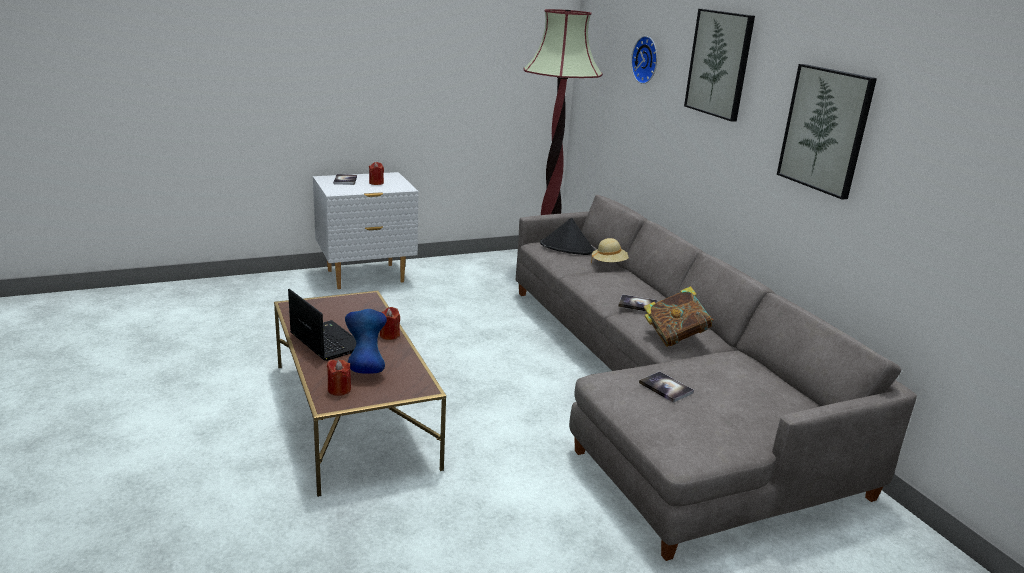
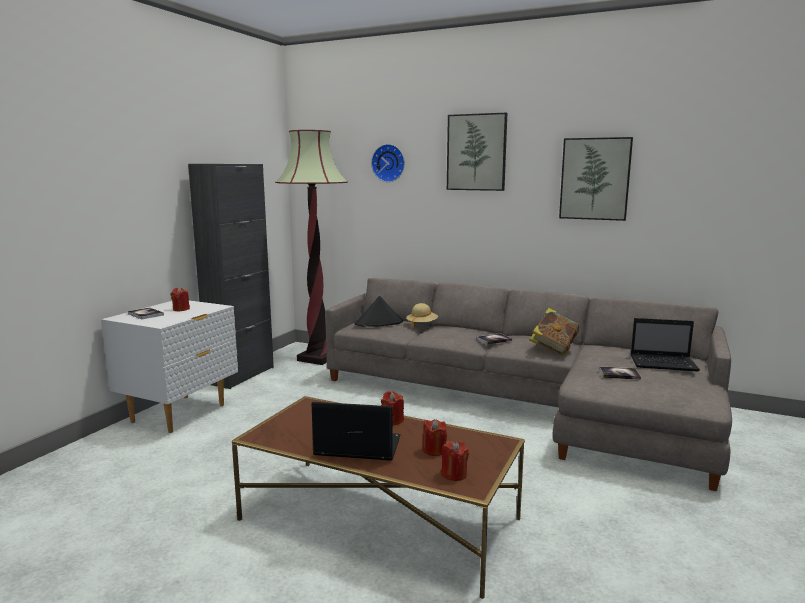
camera: 40 degrees left, 10 degrees down
blue vase [345,309,387,374] -> red candle [423,419,447,456]
none -> black cabinet [188,164,274,389]
none -> laptop [631,318,700,372]

